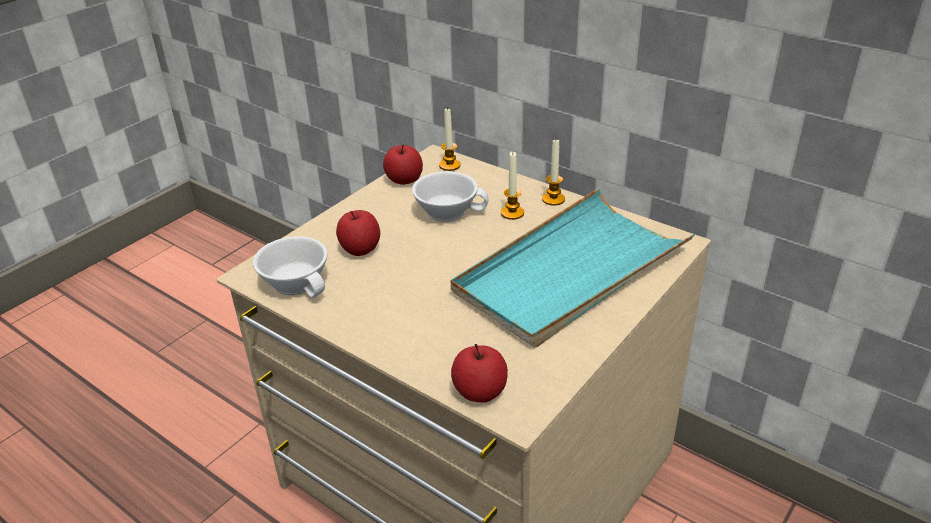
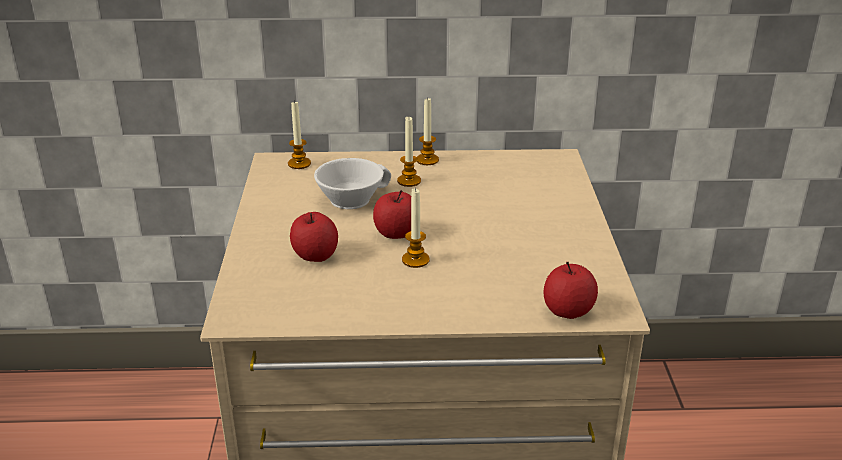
camera: 40 degrees left, 5 degrees down
white cup [253,236,327,298] -> none
apple [383,144,423,185] -> apple moved to [373,190,411,239]
turquoise tray [451,188,695,348] -> none
none -> candle [402,188,430,268]

